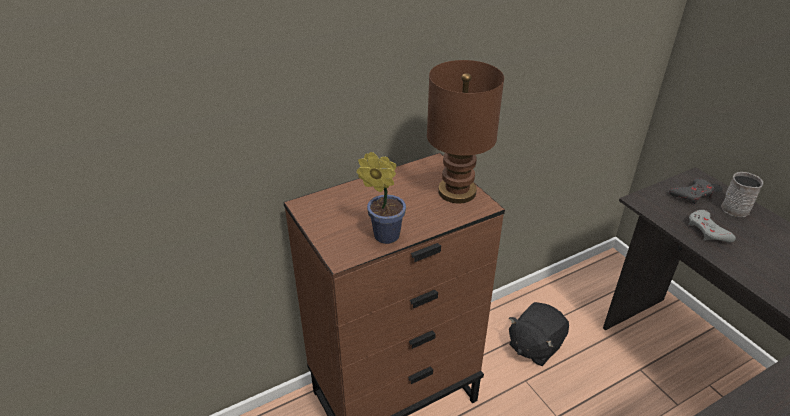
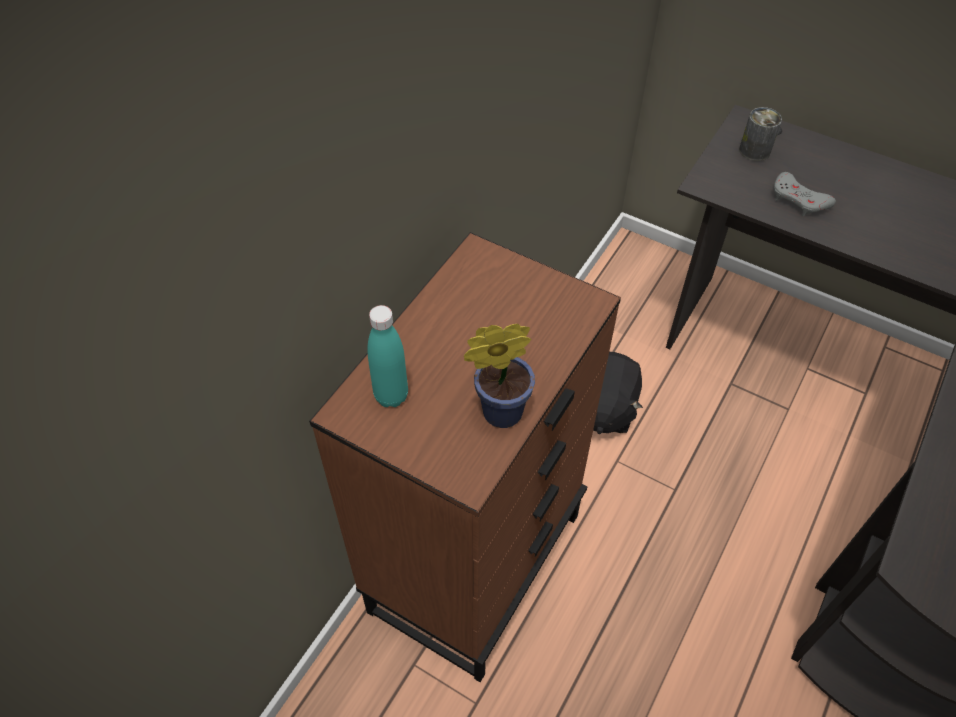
camera: 30 degrees left, 15 degrees up
brown table lamp [427,60,504,203] -> none
grey game controller [669,178,715,204] -> can [739,107,782,161]
grey mug [721,172,763,217] -> none
none -> turquoise bottle [367,305,408,407]

